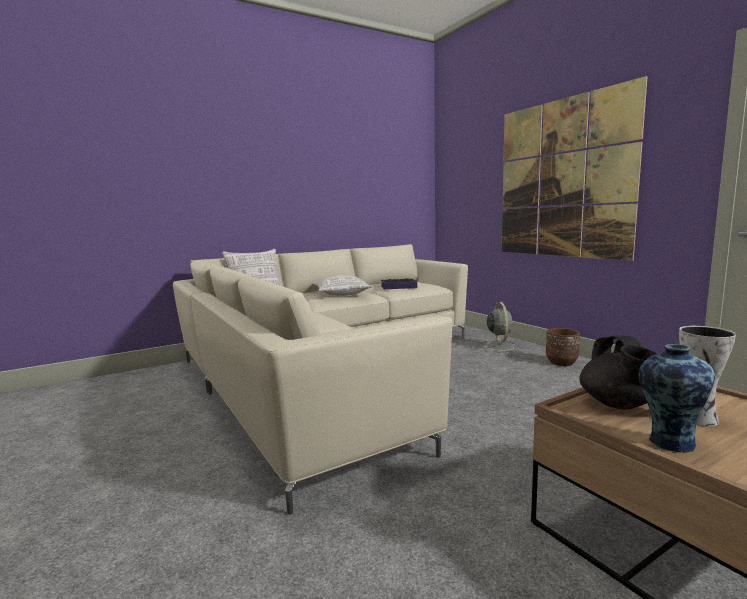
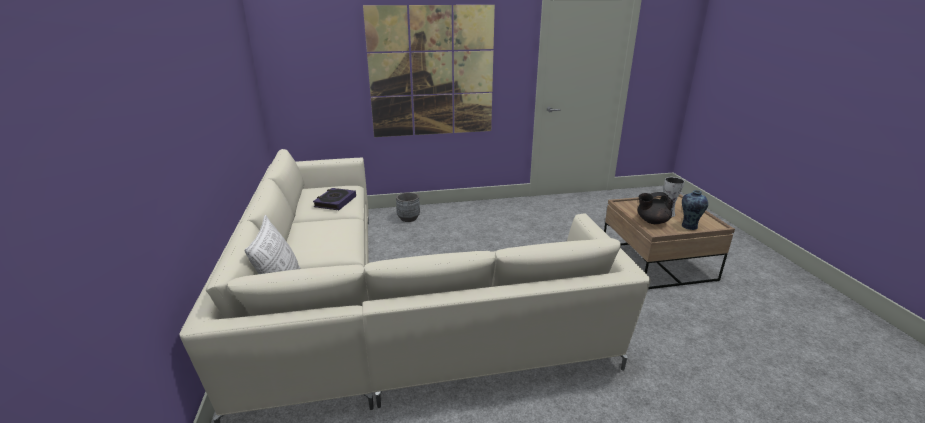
camera: 70 degrees left, 15 degrees up
pillow [314,275,372,296] -> none
grey fan [478,302,520,353] -> grey planter [396,192,420,222]
brown planter [546,328,580,366] -> none
black teapot [579,336,657,410] -> black teapot turned 150 degrees clockwise [638,192,673,224]

